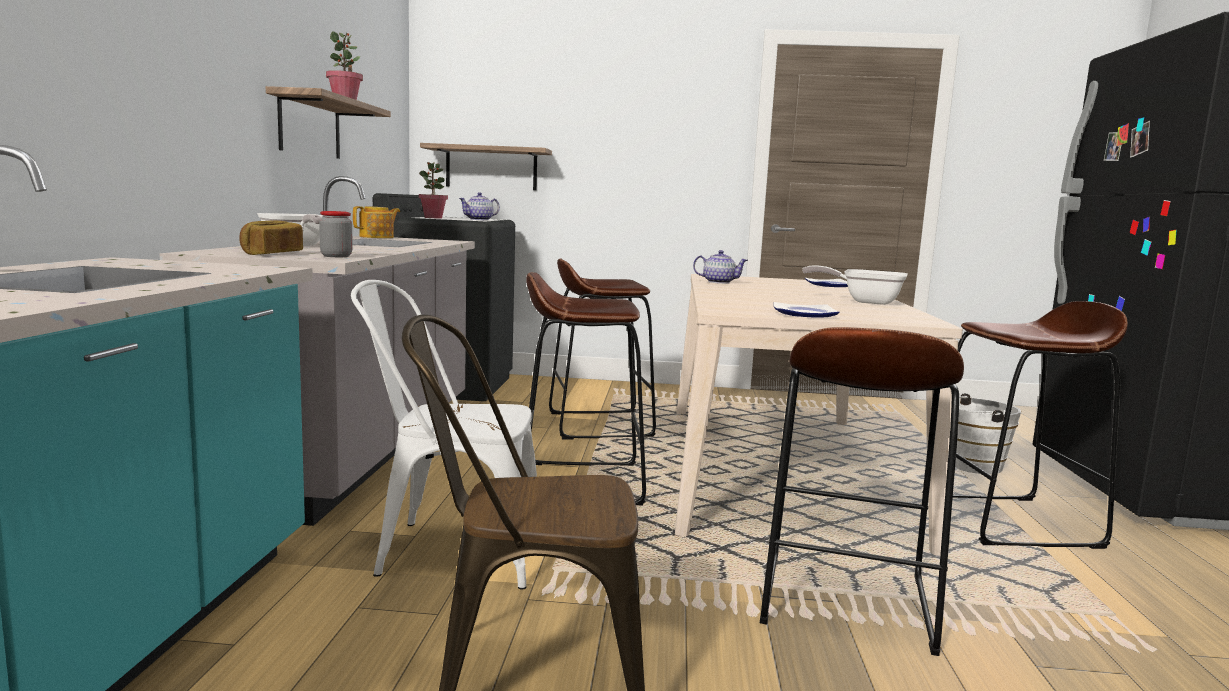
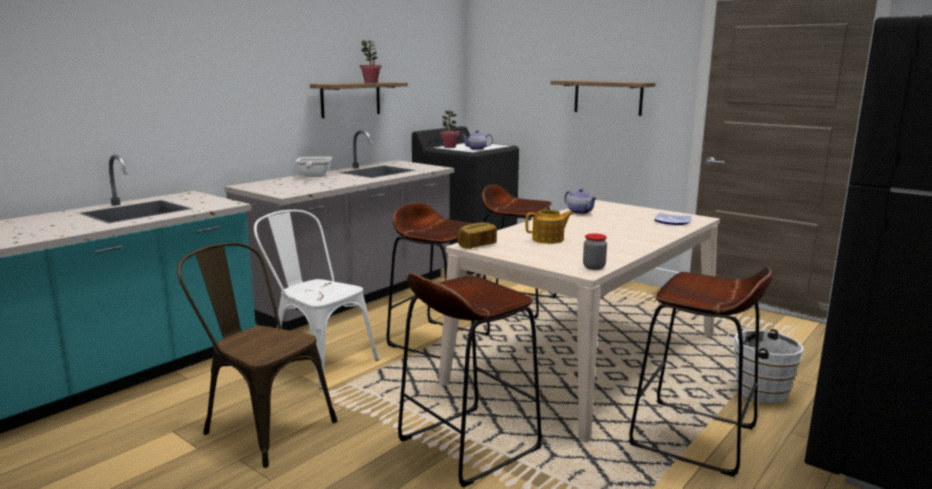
camera: 35 degrees right, 5 degrees up
bread [239,221,303,255] -> bread moved to [457,222,497,249]
jar [319,211,353,257] -> jar moved to [583,233,607,270]
teapot [353,206,400,238] -> teapot moved to [526,210,573,244]
shelf [420,143,552,190] -> shelf moved to [551,80,656,116]
plate [774,302,840,317] -> none
frying pan [802,265,908,305] -> none

